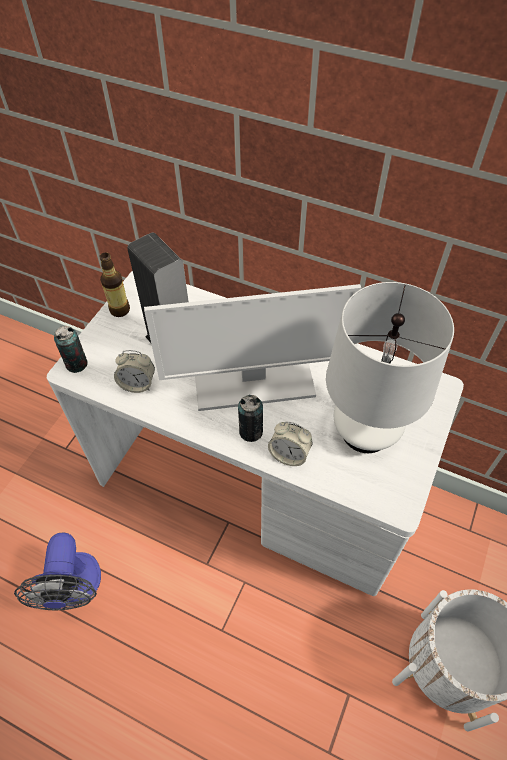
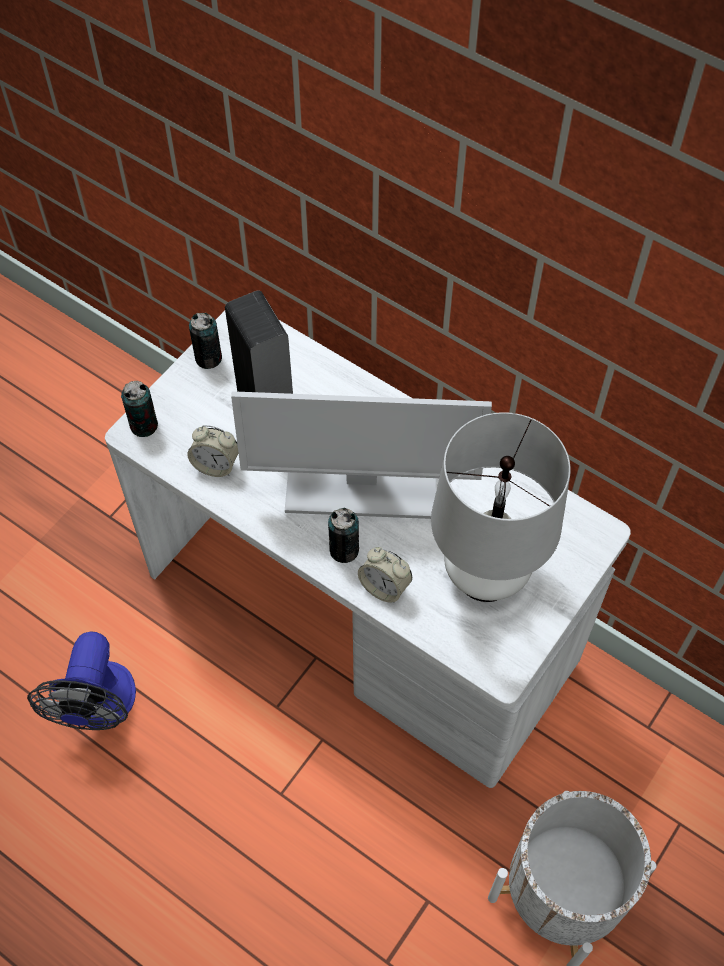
camera: 10 degrees right, 5 degrees up
bottle [99,252,130,317] -> can [189,313,222,369]

